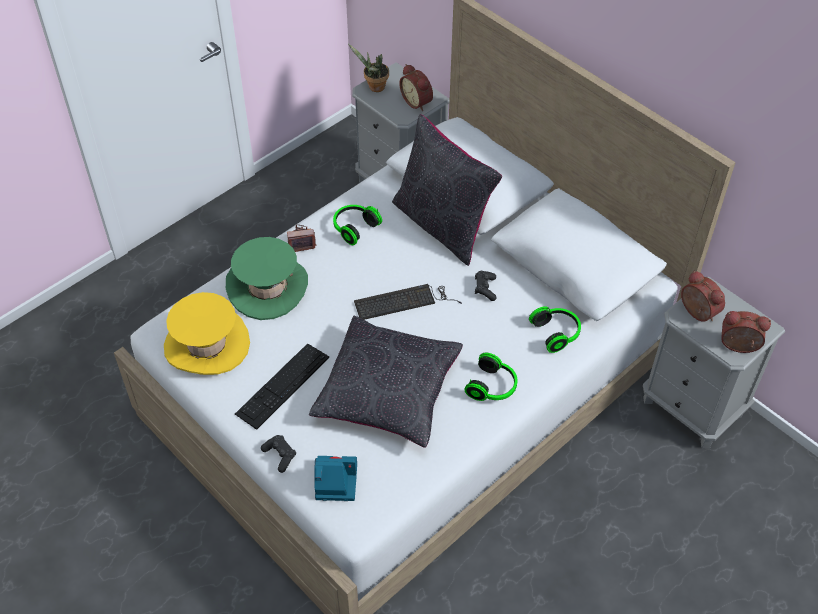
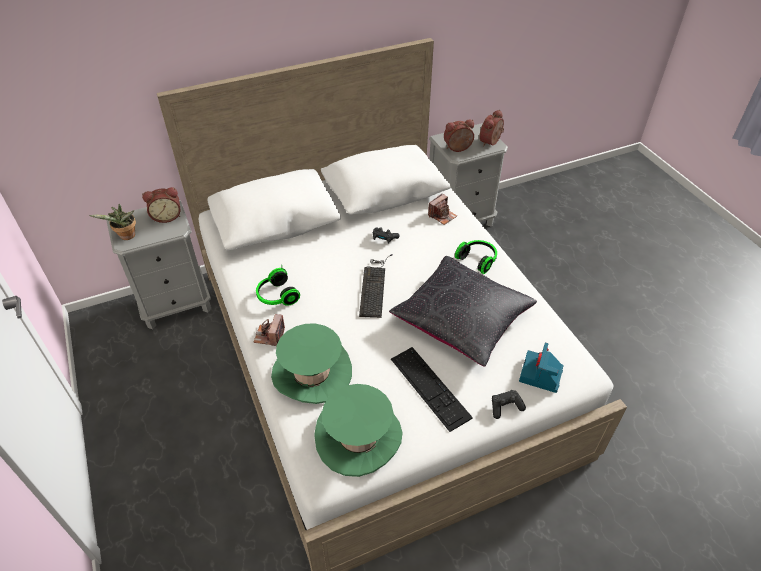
camera: 70 degrees left, 5 degrees down
yellow hat [164,292,250,375] -> green hat [314,384,403,477]
black pillow [392,114,502,266] -> none
headphones [529,306,581,353] -> camera [428,194,457,225]

